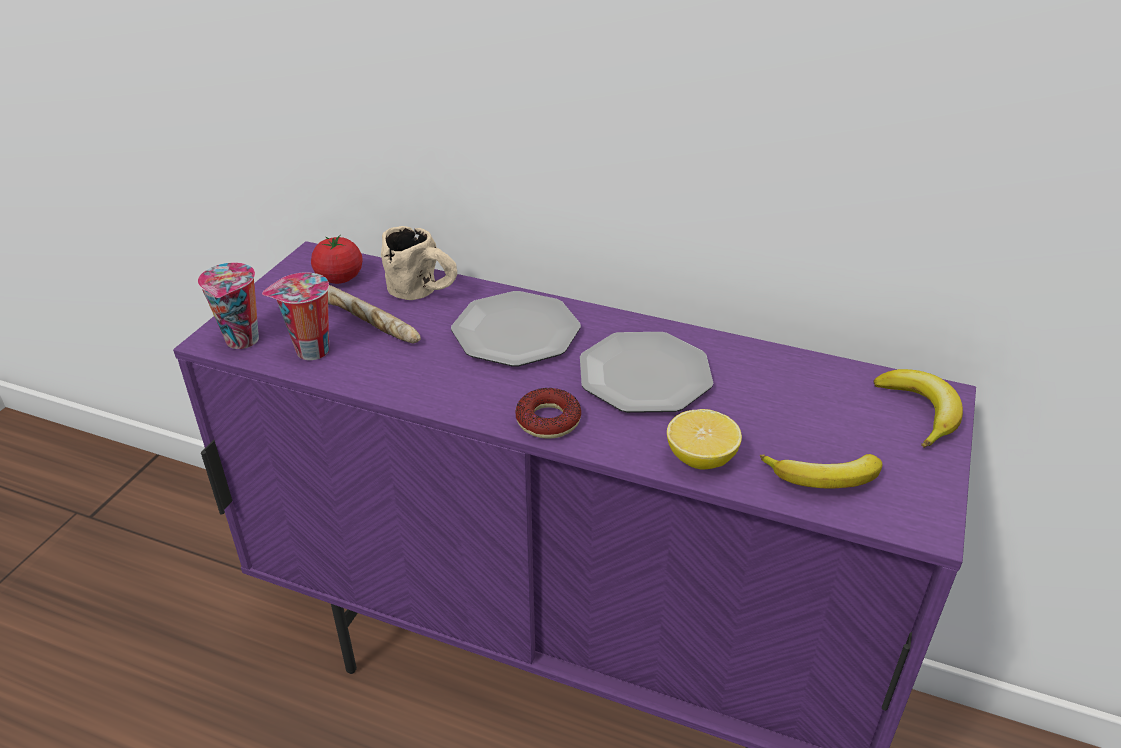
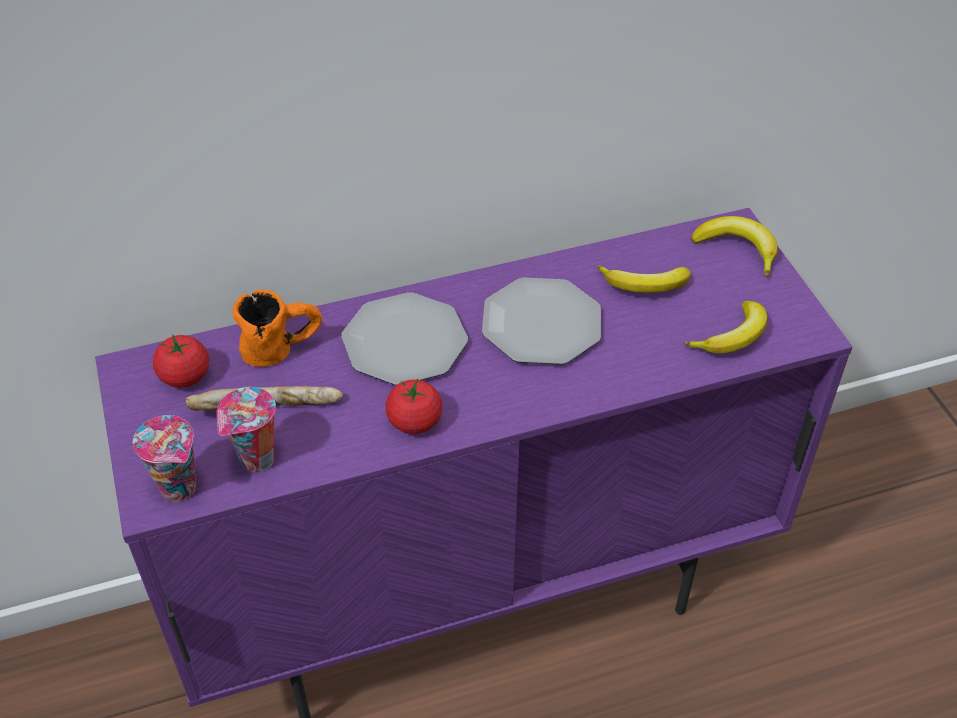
camera: 40 degrees left, 10 degrees up
beige mug [381,226,457,300] -> orange mug [232,290,322,367]
donut [515,388,581,439] -> none
lemon [667,409,742,469] -> none
none -> tomato [385,379,443,434]
none -> banana [598,265,691,293]

